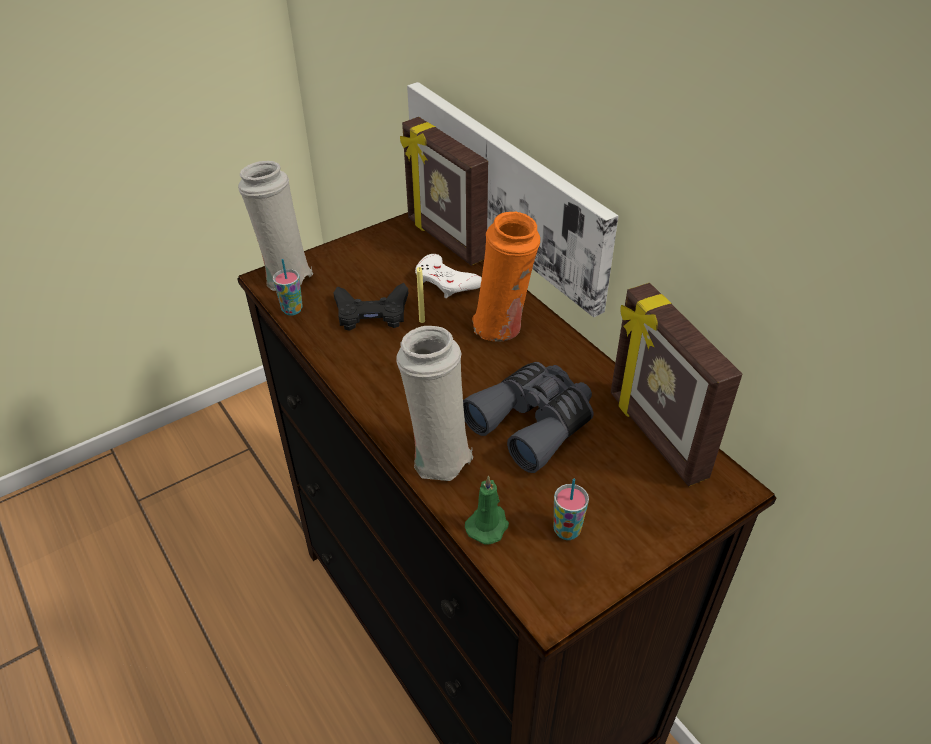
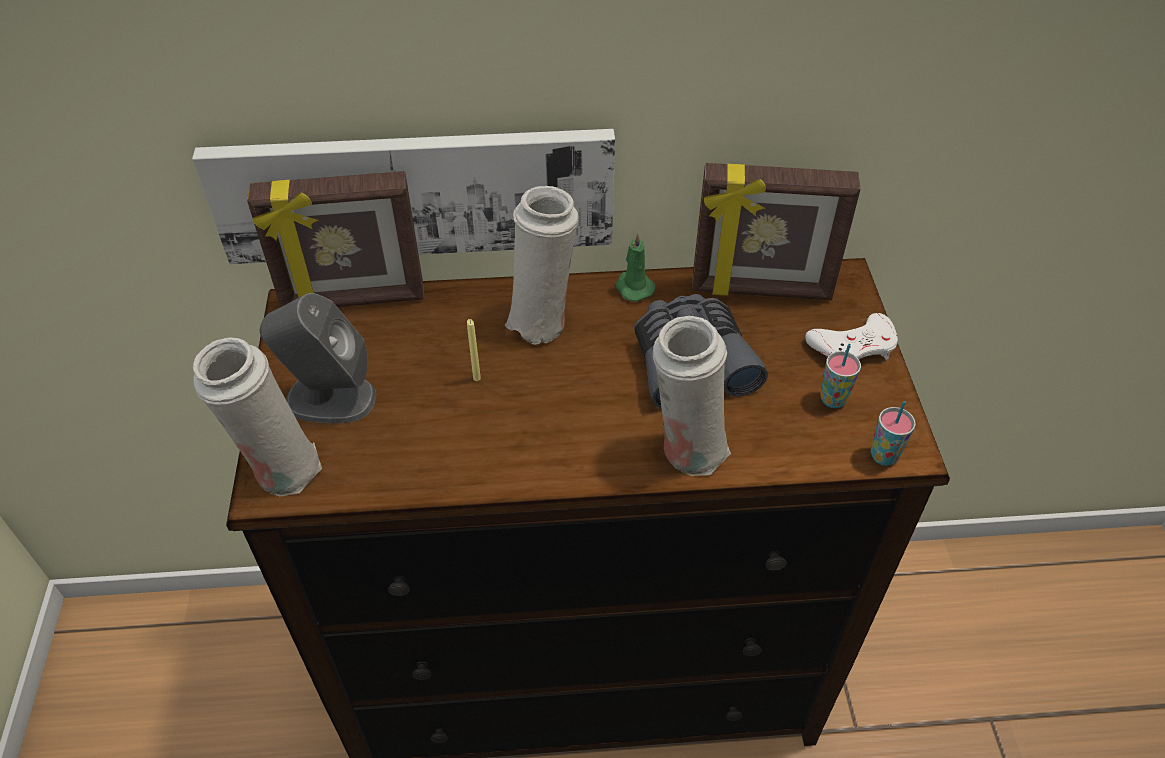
camera: 60 degrees left, 5 degrees up
cup [273,259,303,316] -> cup moved to [871,401,916,466]
black game controller [334,283,408,331] -> none
white game controller [415,254,482,298] -> white game controller moved to [805,313,898,360]
green candle [465,475,509,545] -> green candle moved to [616,233,655,302]
orange vase [472,212,540,341] -> white vase [505,186,578,345]
none -> grey speaker [260,293,376,423]

